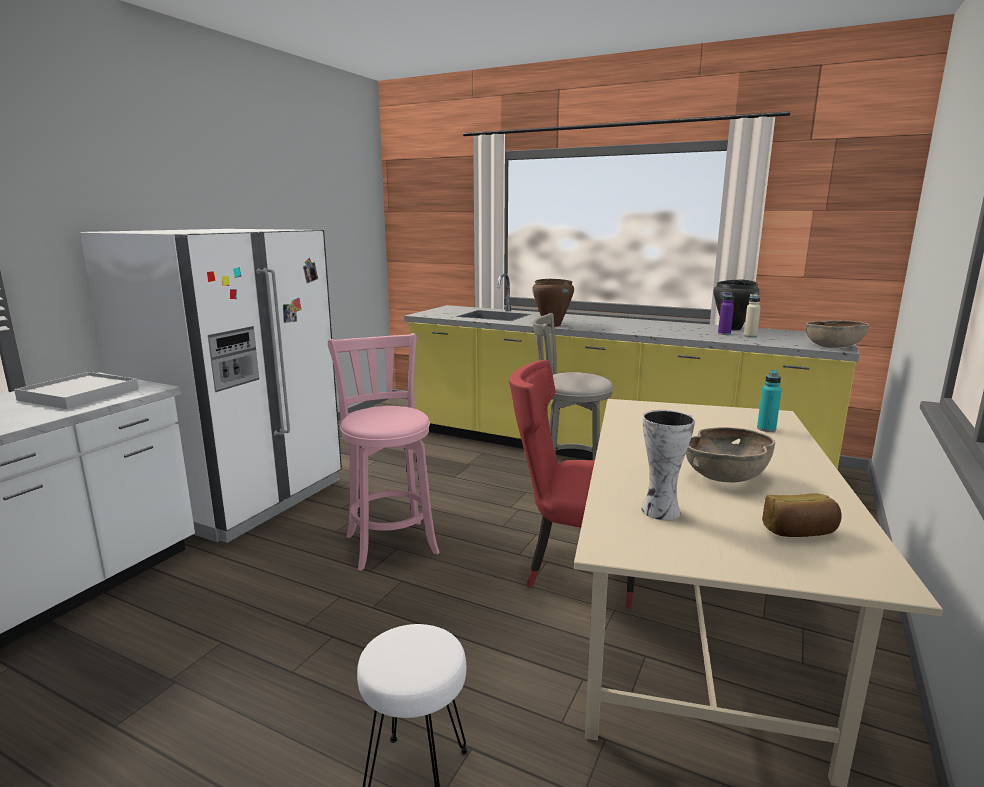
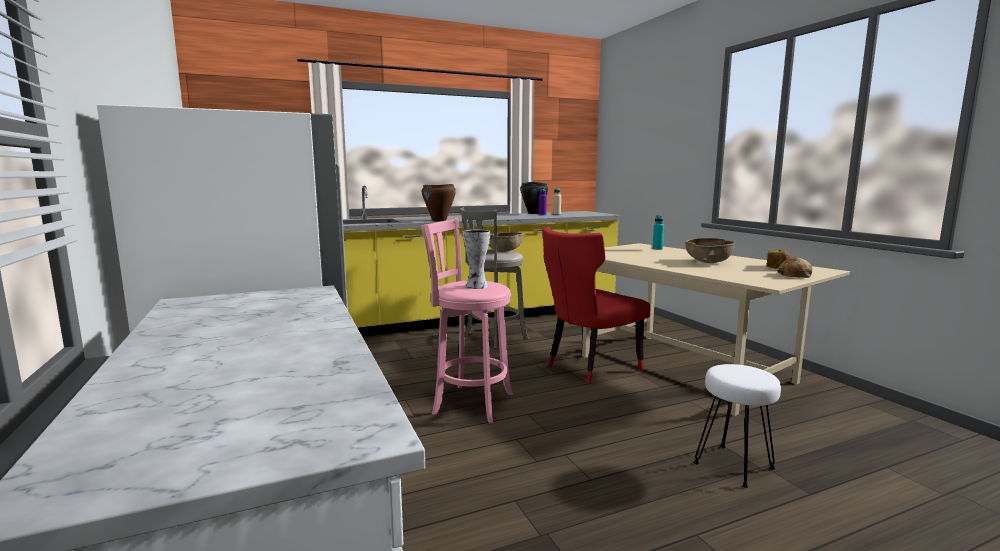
camera: 50 degrees left, 5 degrees down
white tray [14,372,139,409] -> none
vase [641,410,695,520] -> vase moved to [463,230,490,289]
brown bowl [806,320,870,348] -> brown bowl moved to [488,232,523,252]
none -> bread [777,258,812,278]

